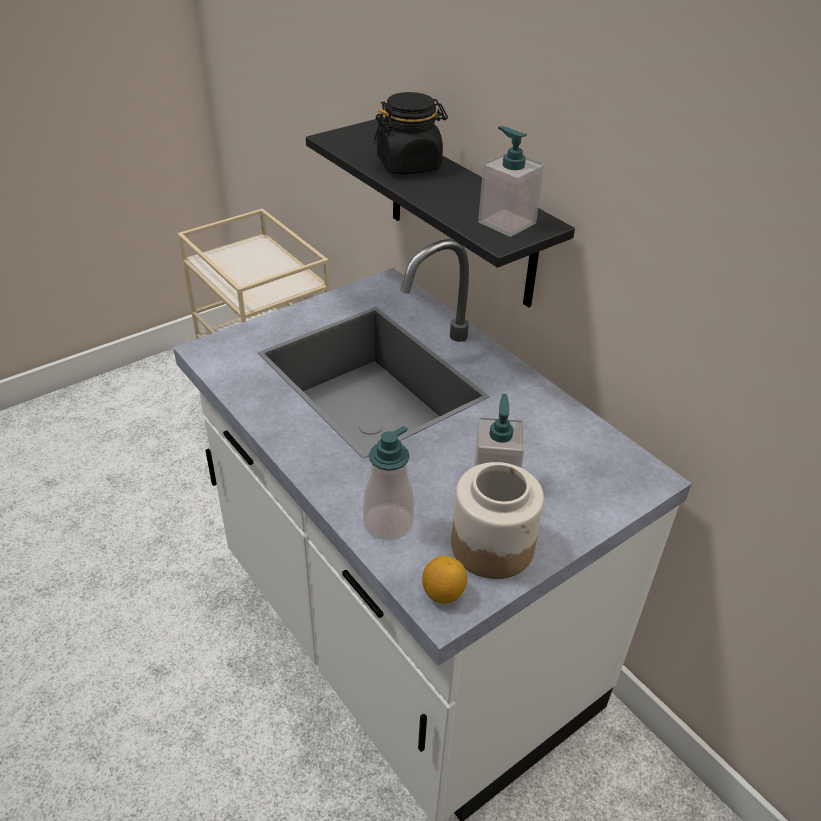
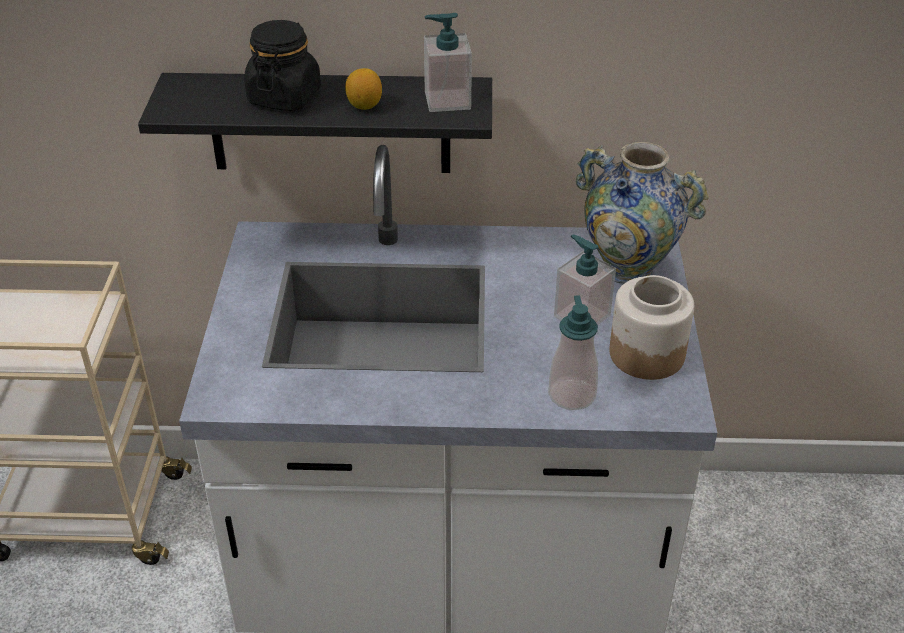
camera: 50 degrees left, 0 degrees up
lemon [422,556,467,604] -> lemon moved to [345,68,382,110]
none -> vase [576,142,709,283]

